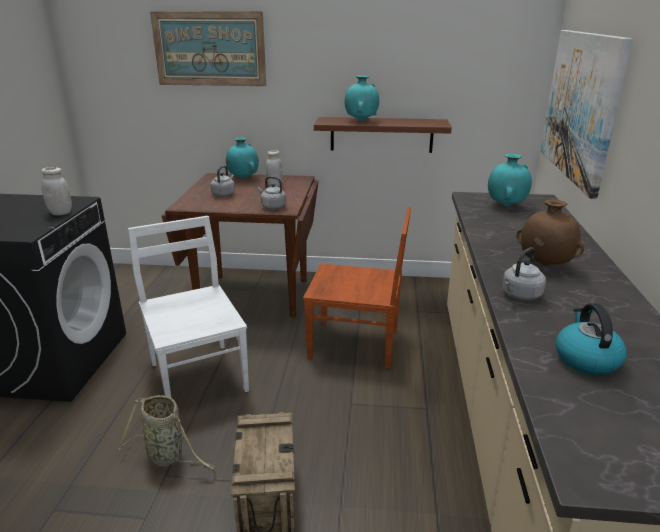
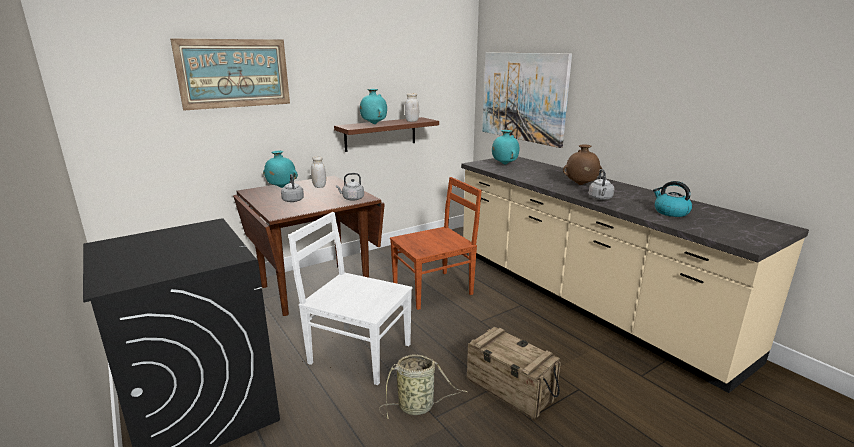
camera: 40 degrees left, 5 degrees down
white jar [41,167,72,215] -> white jar moved to [405,93,419,122]

